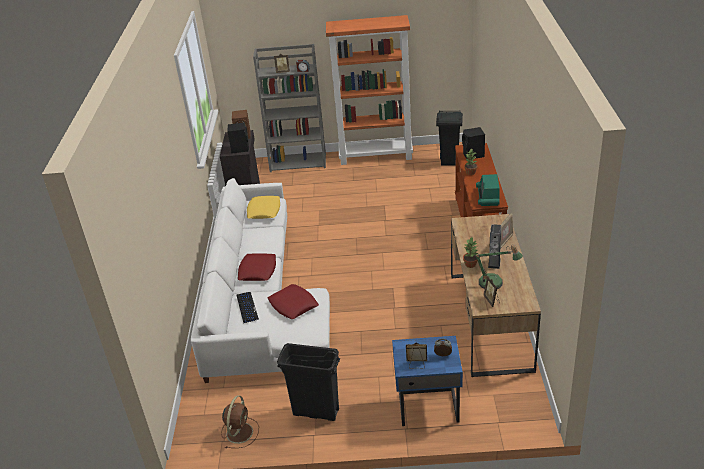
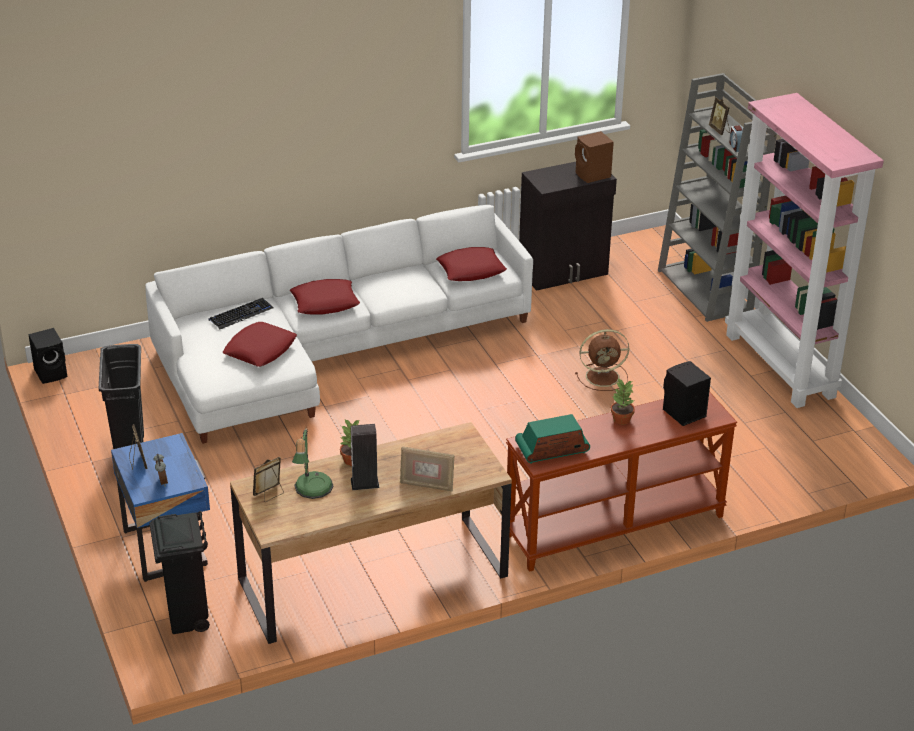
camera: 65 degrees right, 0 degrees up
brown fan [221,395,259,448] -> brown fan moved to [575,329,629,391]
black speaker [228,122,249,153] -> black speaker moved to [28,328,67,384]
yellow pillow [247,196,280,219] -> red pillow [436,247,507,281]
orange bookcase [326,15,413,165] -> pink bookcase [725,93,884,408]
black trash can [436,110,463,165] -> black trash can moved to [149,511,210,634]

